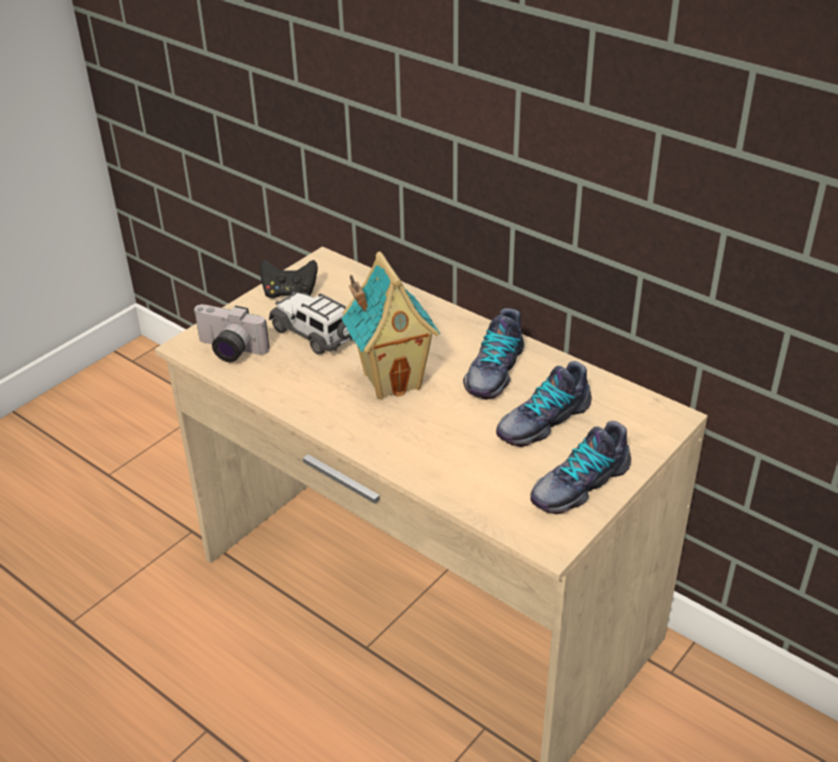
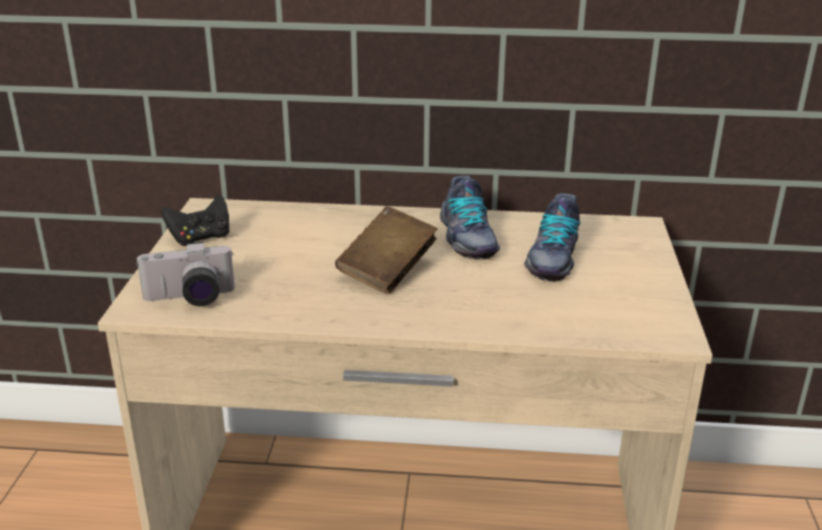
camera: 35 degrees left, 10 degrees down
toy car [269,291,353,355] -> none
toy house [342,252,440,399] -> brown book [335,206,438,294]
shoe [530,421,631,514] -> none

